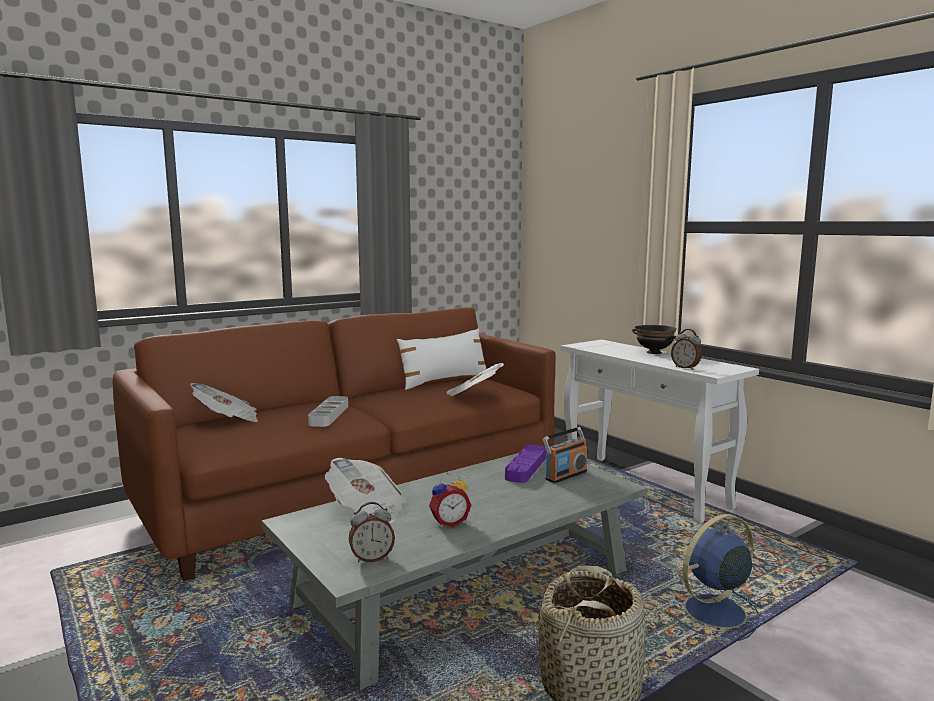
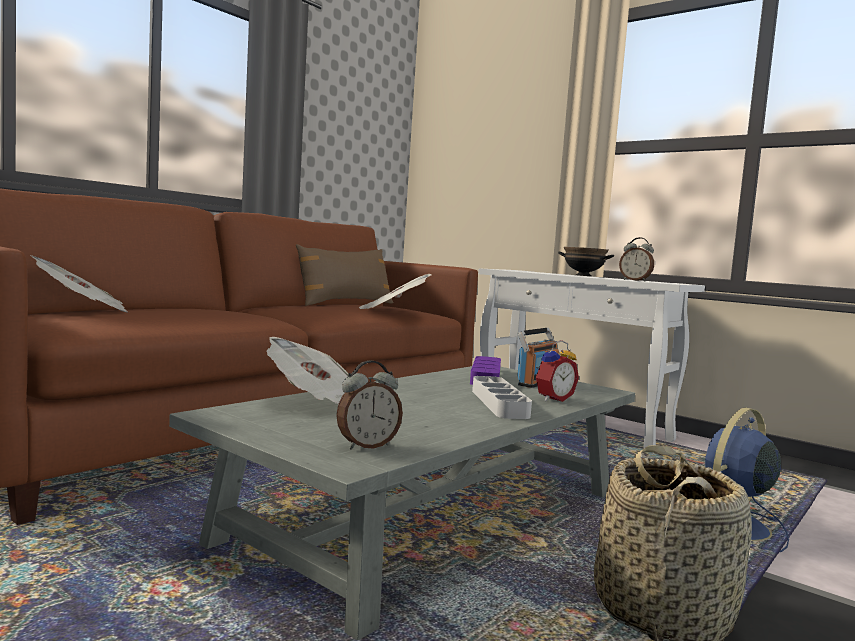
camera: 15 degrees left, 5 degrees down
grey tray [308,396,348,427] -> grey tray moved to [472,376,532,419]
white pillow [397,328,486,390] -> brown pillow [296,244,393,306]
alarm clock [429,474,471,527] -> alarm clock moved to [536,340,579,402]

